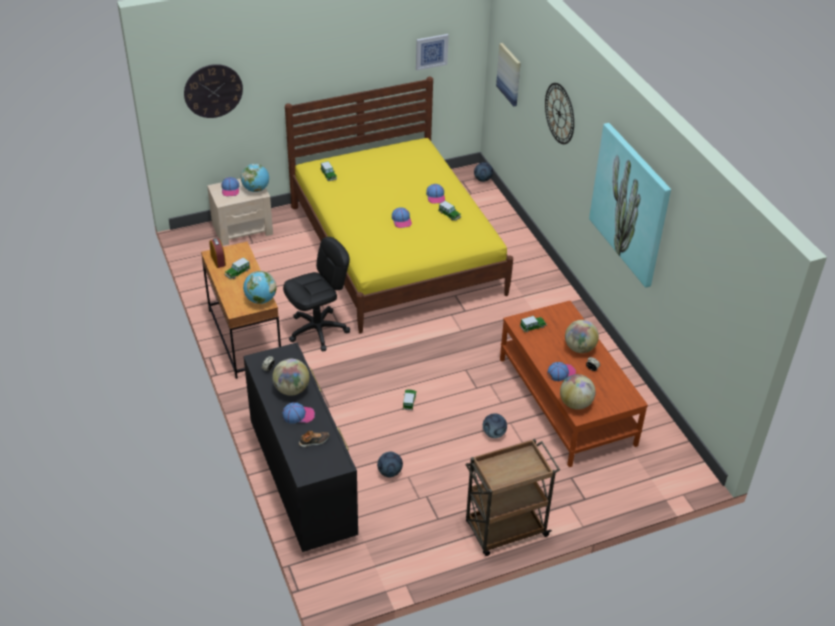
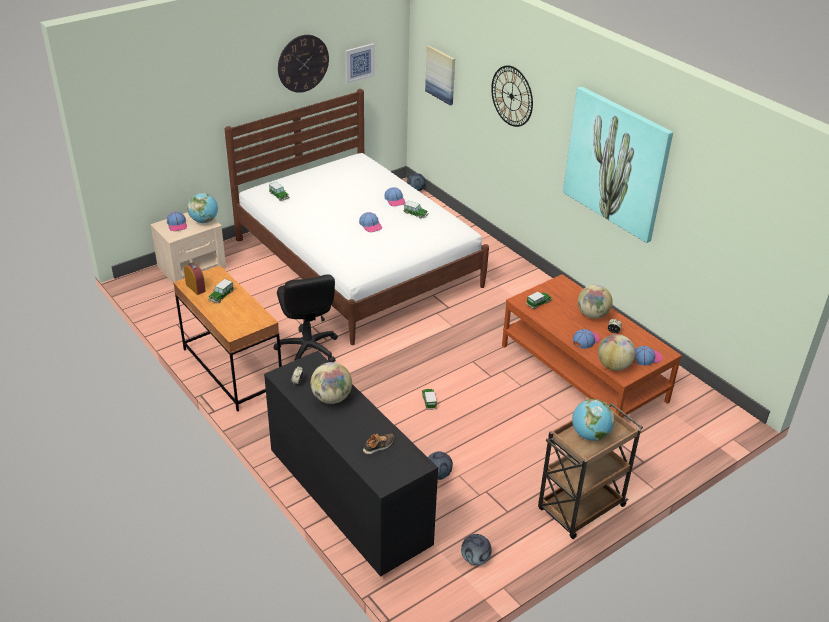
camera: 15 degrees left, 5 degrees down
wall clock [184,64,243,118] -> wall clock moved to [278,35,329,93]
globe [243,271,277,304] -> globe moved to [572,399,614,441]
cap [282,402,315,423] -> cap moved to [634,346,663,366]
black office chair [283,237,350,351] -> black office chair turned 120 degrees clockwise [274,274,338,362]
yellow bed [285,77,513,333] -> white bed [225,89,489,345]
football [483,413,507,438] -> football moved to [461,534,492,565]

